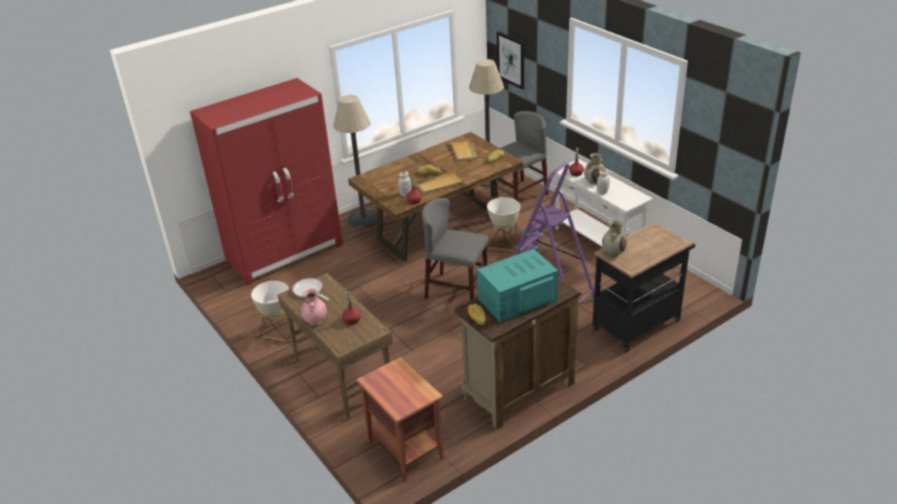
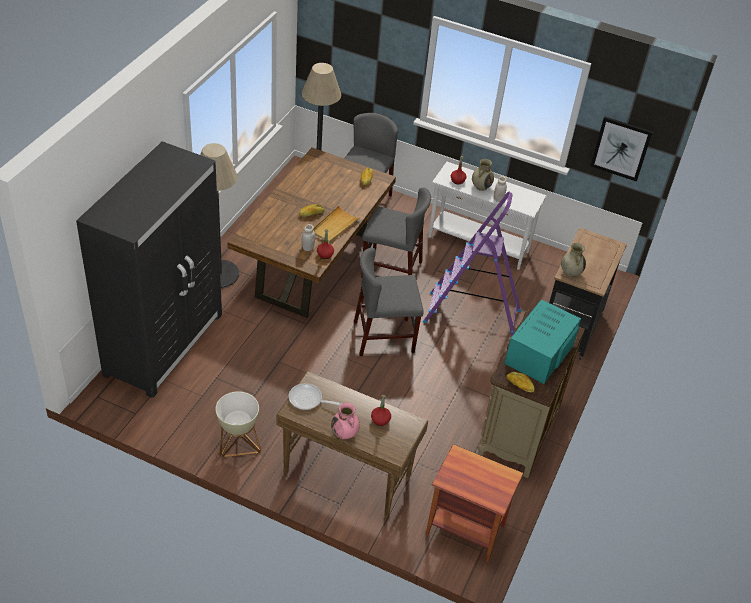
camera: 35 degrees left, 10 degrees up
red cabinet [190,78,343,285] -> black cabinet [76,141,222,398]
beige tray [450,137,478,162] -> none
planter [487,197,520,251] -> grey chair [361,188,431,278]
picture [497,31,524,90] -> picture moved to [591,116,653,182]

